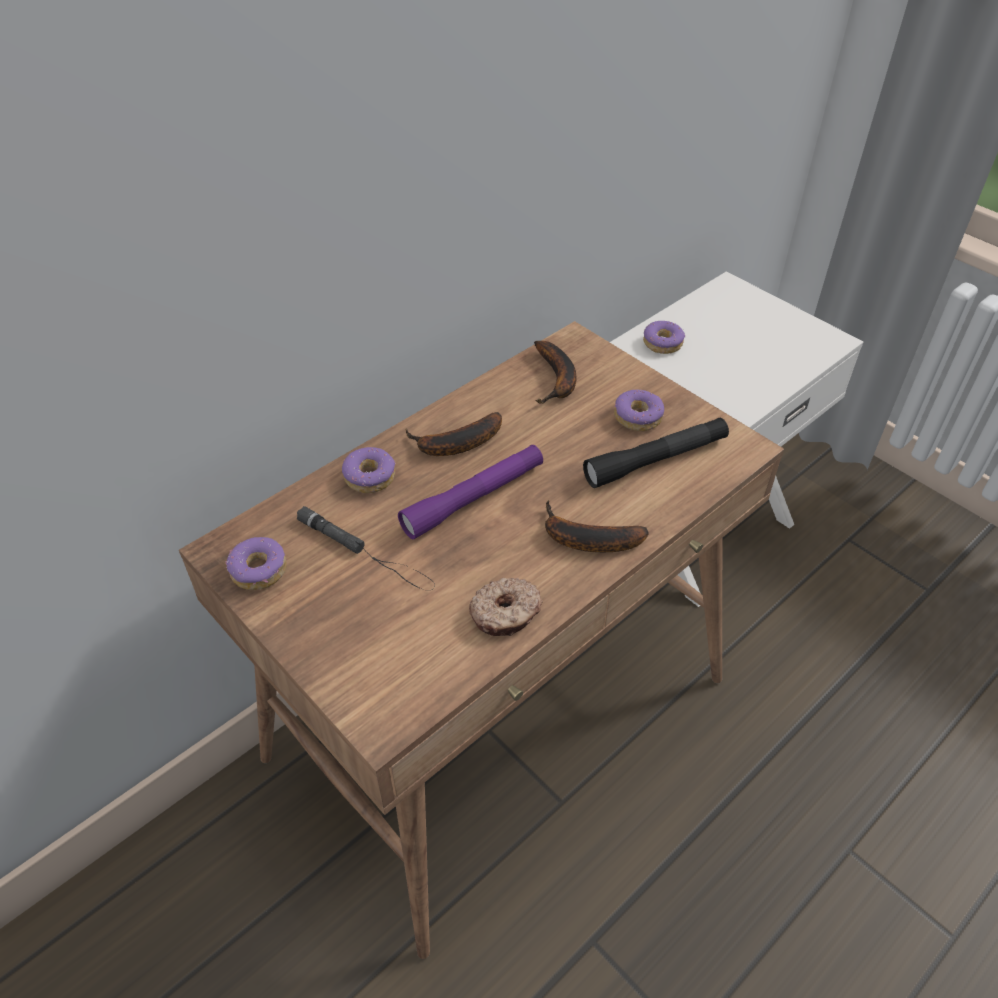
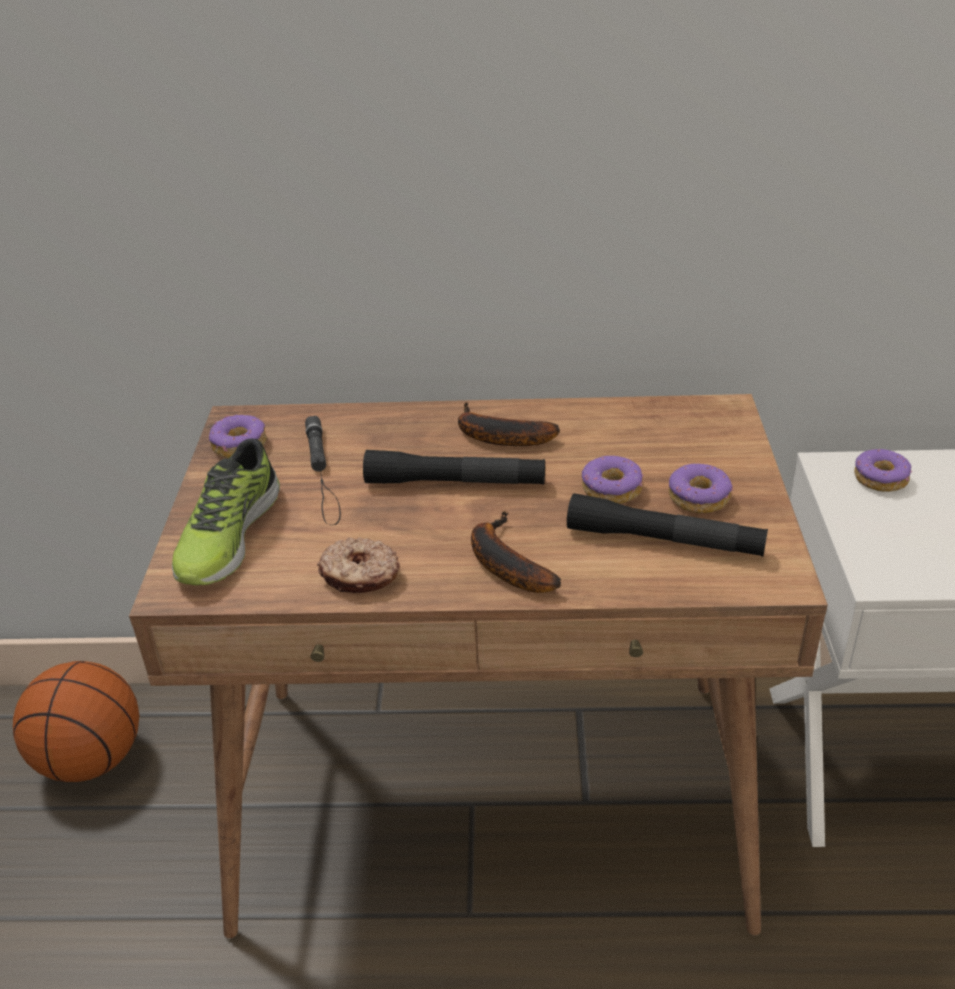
camera: 45 degrees right, 10 degrees down
donut [342,447,396,493] -> donut moved to [582,456,644,504]
purple flashlight [398,445,543,539] -> black flashlight [363,450,545,485]
banana [534,341,576,404] -> none
none -> basketball [13,661,139,782]
none -> shoe [172,438,280,585]

